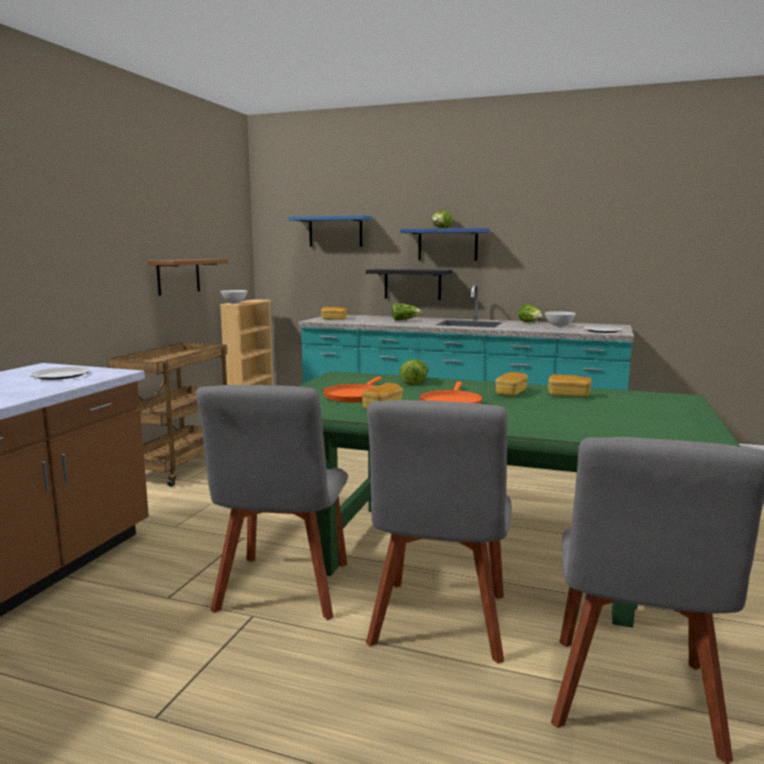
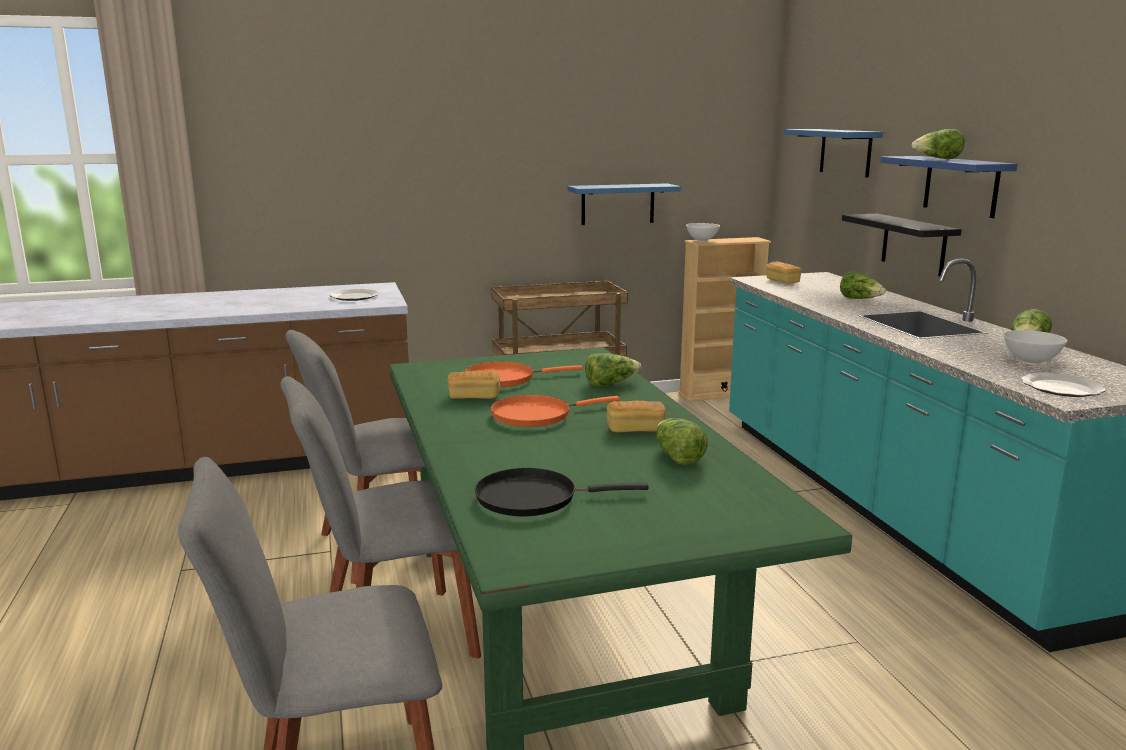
camera: 55 degrees right, 5 degrees up
brown shelf [147,259,228,296] -> blue shelf [568,183,681,225]
bread [548,374,592,397] -> lettuce [656,418,708,465]
none -> black frying pan [475,468,648,516]

